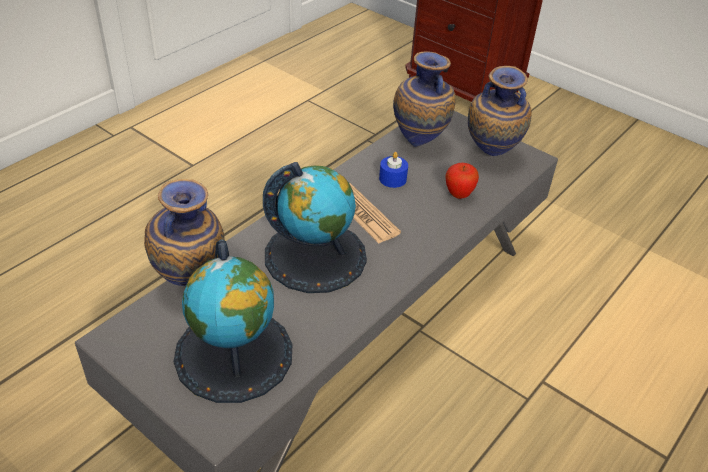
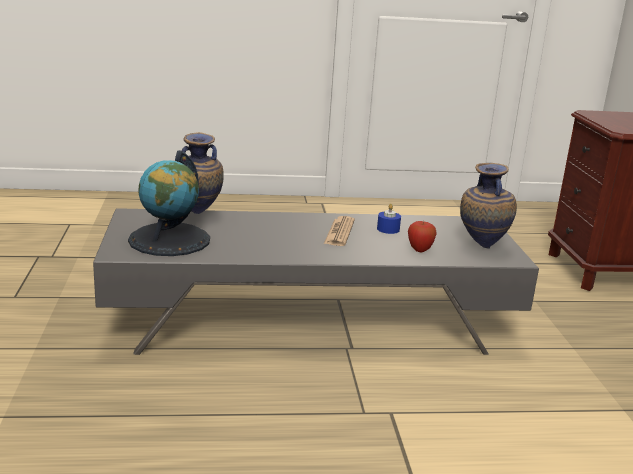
camera: 45 degrees right, 20 degrees down
globe [263,162,367,293] -> none
vase [393,52,456,147] -> none

